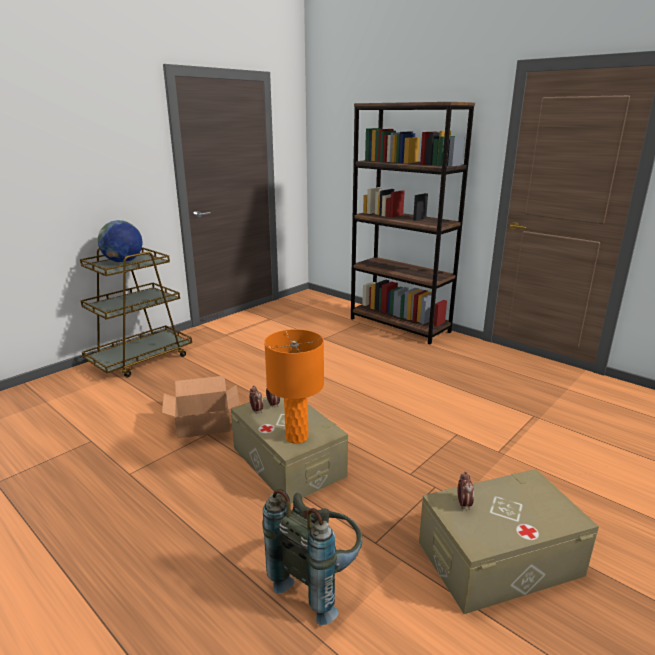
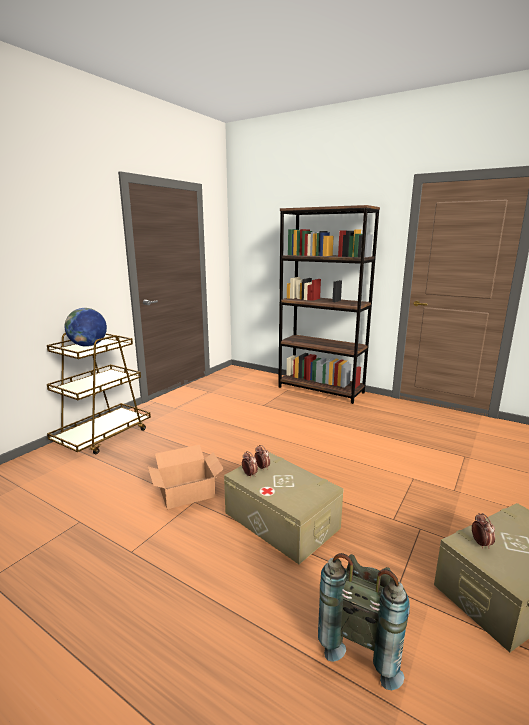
camera: 10 degrees left, 5 degrees down
orange table lamp [264,329,324,444] -> none

